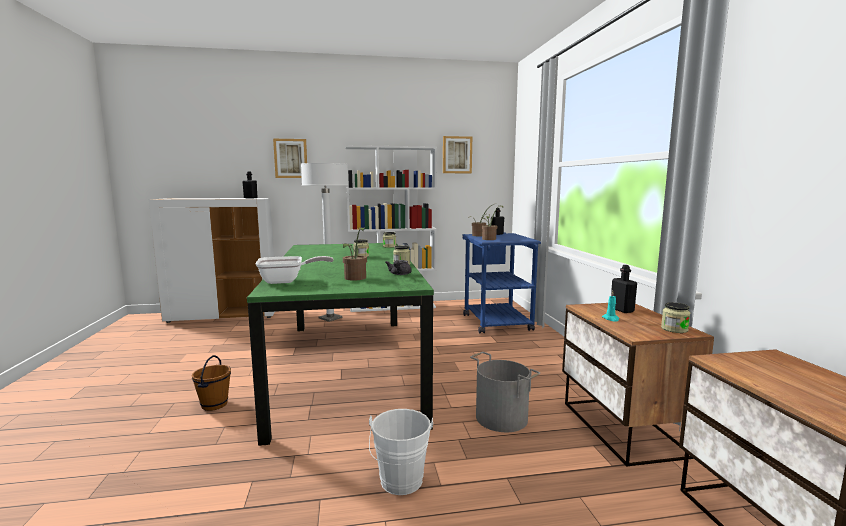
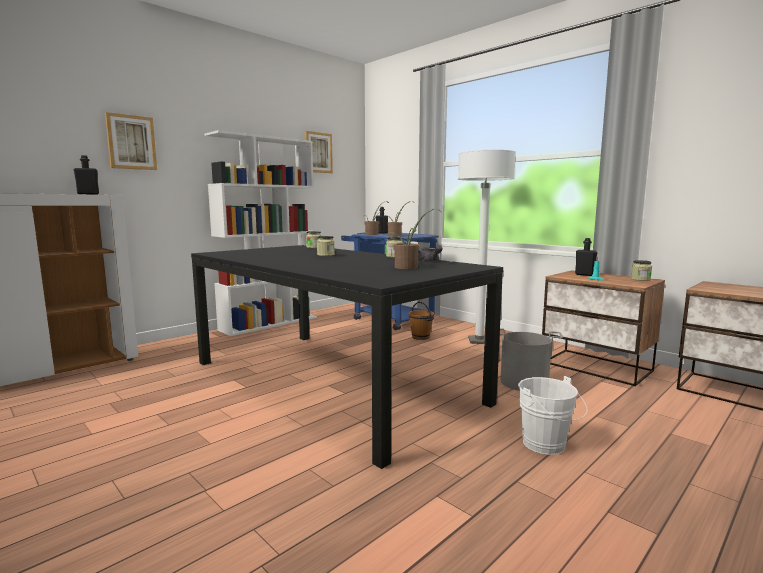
camera: 35 degrees left, 0 degrees up
brown bucket [192,355,231,411] -> brown bucket moved to [409,302,434,340]
green dining table [247,243,434,446] -> black dining table [191,245,503,469]
frying pan [255,256,334,284] -> none
white floor lamp [301,163,348,322] -> white floor lamp moved to [458,150,516,344]

